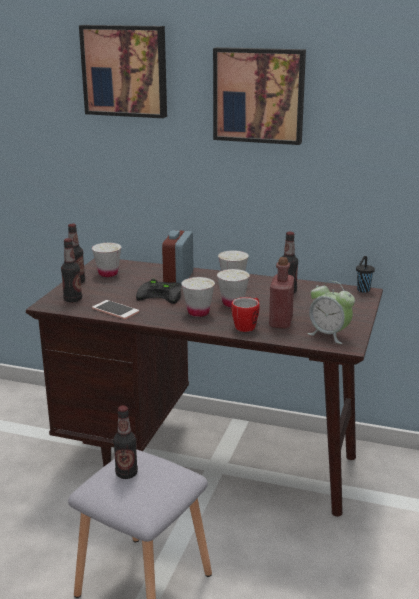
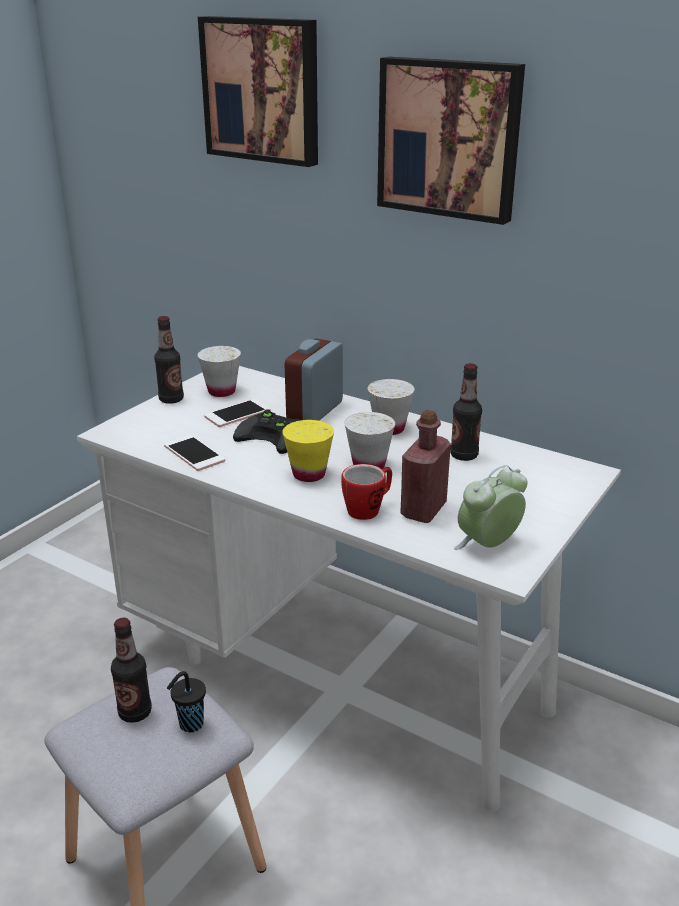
camera: 15 degrees right, 5 degrees up
brown desk [26,258,383,517] -> white desk [77,366,621,812]
bottle [61,238,82,302] -> none
white cup [181,277,215,317] -> yellow cup [282,420,334,482]
alarm clock [307,281,355,344] -> alarm clock turned 90 degrees clockwise [454,465,528,550]
black cup [356,256,375,292] -> black cup moved to [167,671,206,732]
none -> phone [204,399,270,427]

